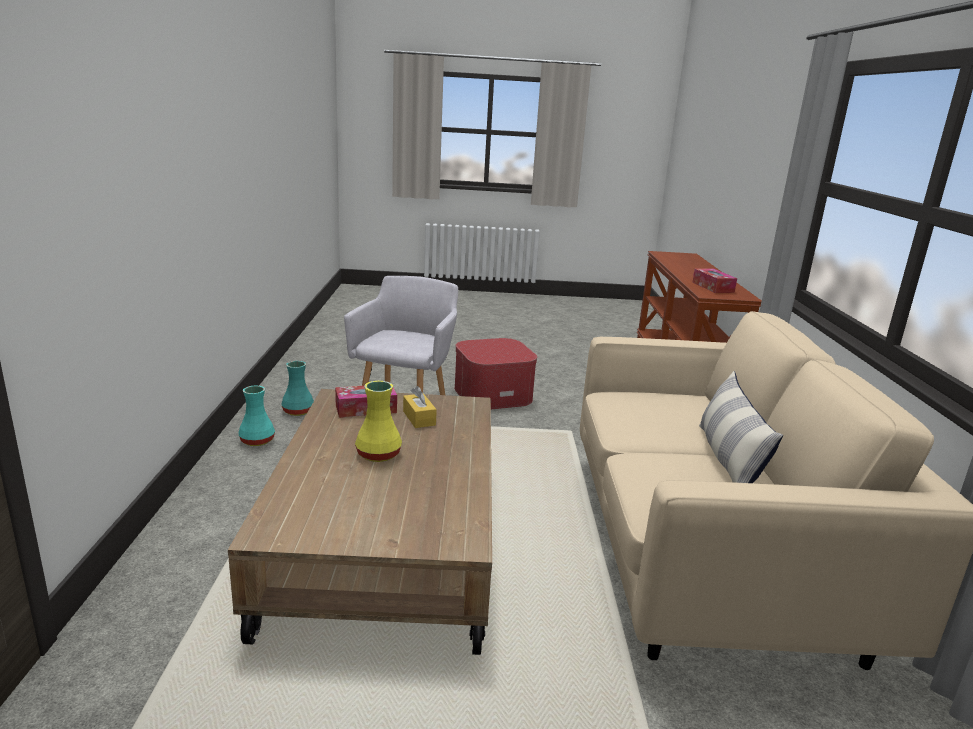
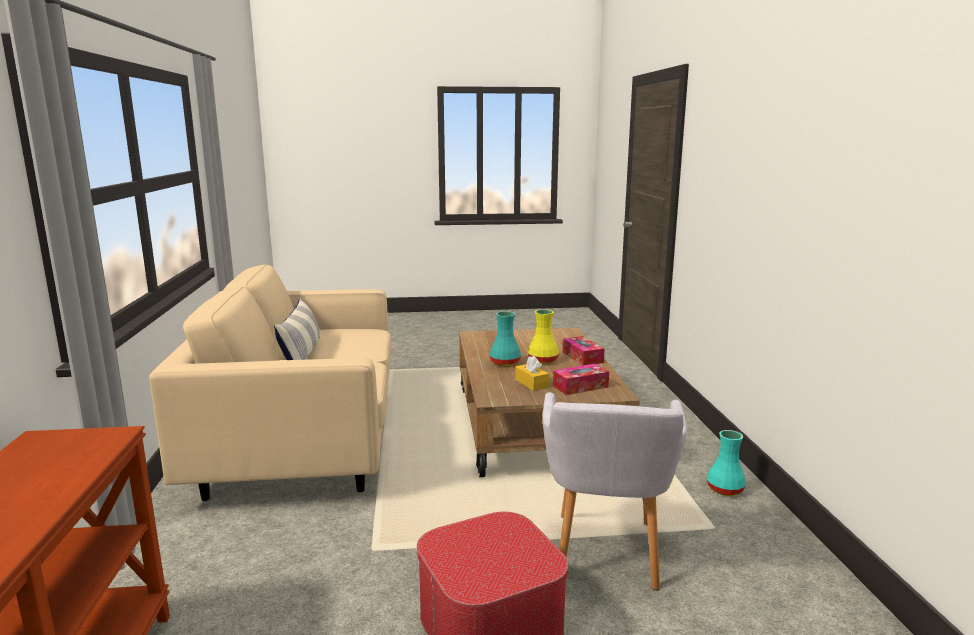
camera: 175 degrees right, 5 degrees down
turquoise vase [282,361,314,416] -> turquoise vase moved to [490,311,521,366]
tissue box [693,269,737,293] -> tissue box moved to [563,336,605,365]

